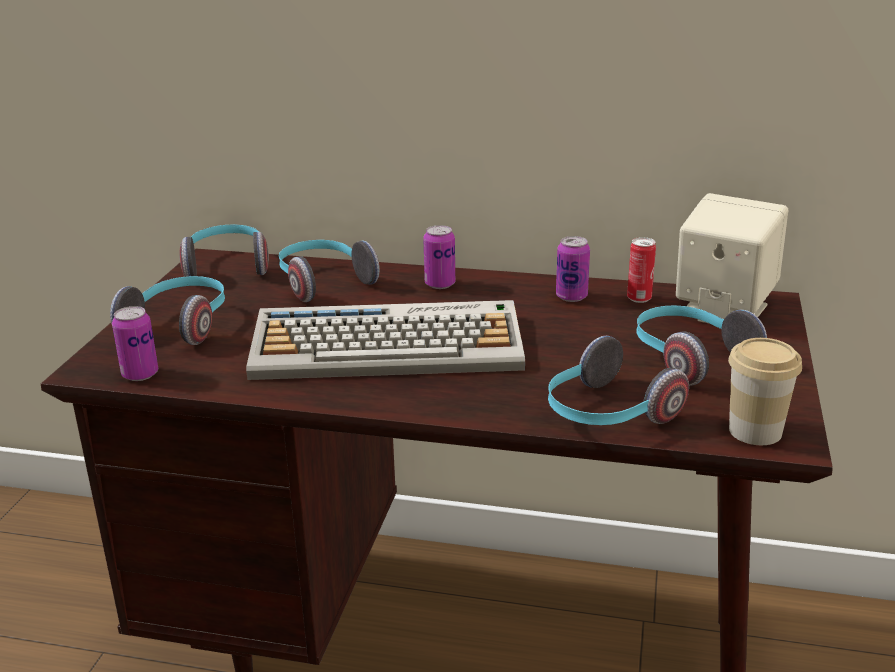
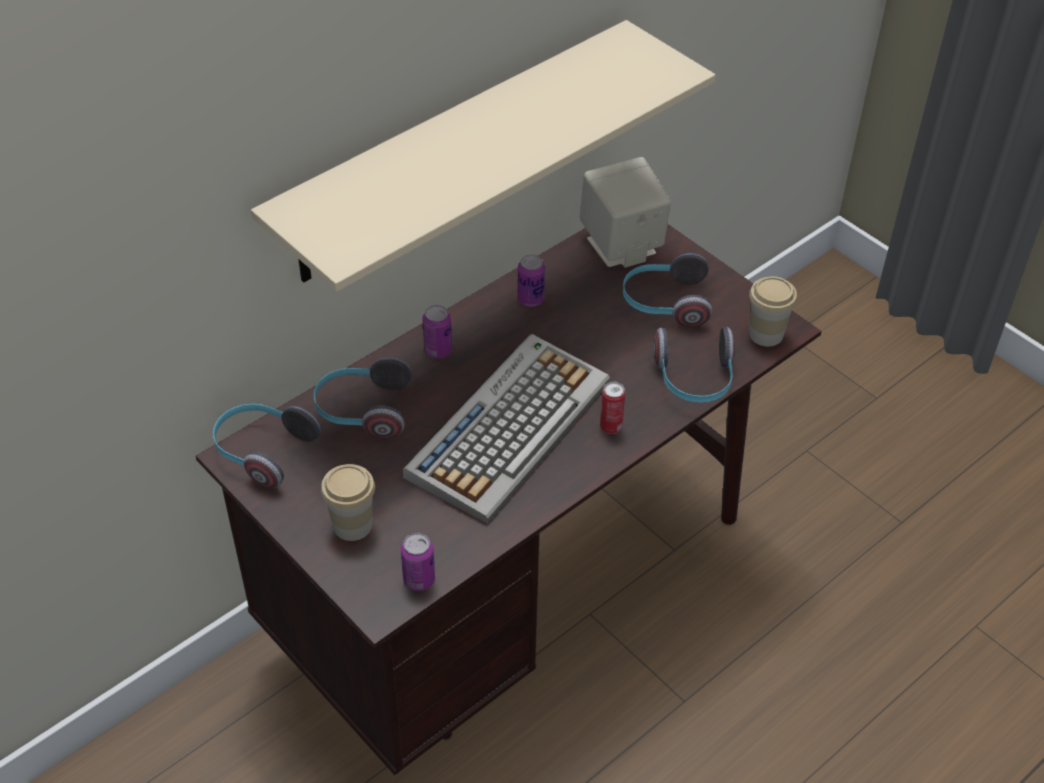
camera: 55 degrees left, 20 degrees up
headphones [110,276,225,345] -> cup [321,464,375,541]
can [627,237,656,303] -> can moved to [600,382,625,434]
none -> beige shelf [251,20,715,292]

